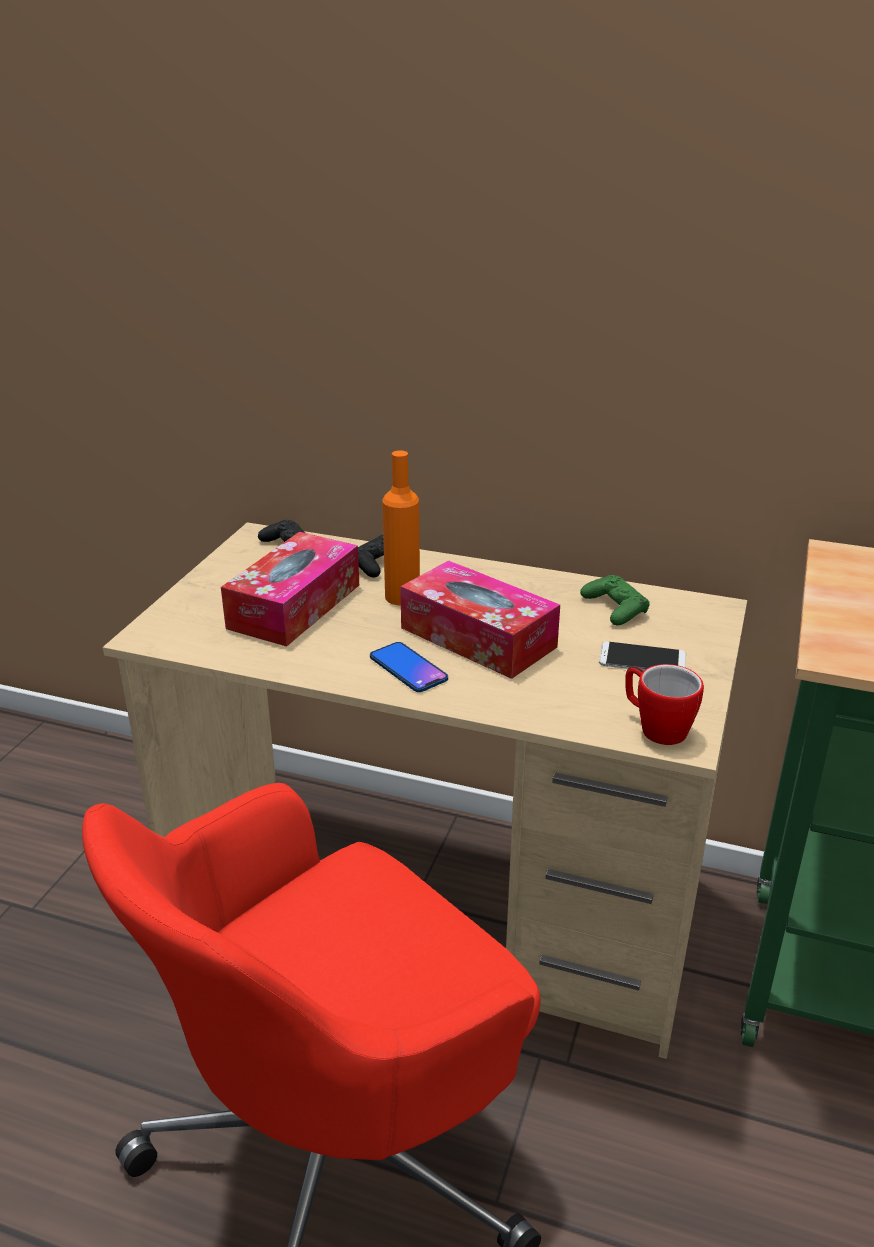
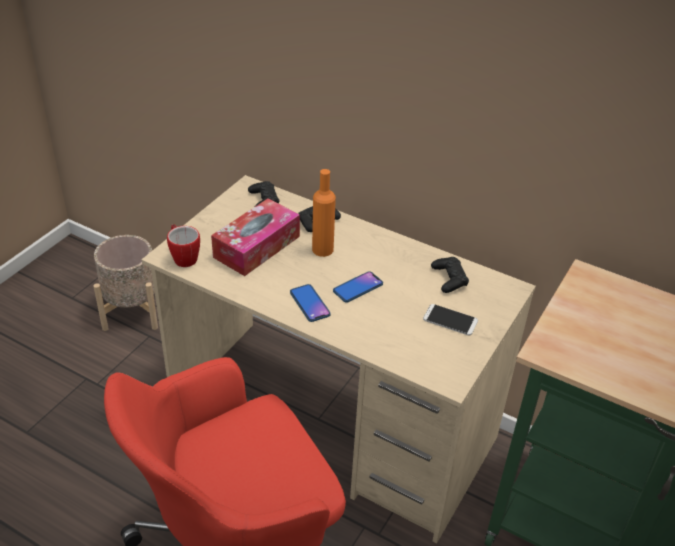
camera: 10 degrees right, 10 degrees up
tissue box [400,560,560,679] -> phone [333,271,383,303]
green game controller [580,575,650,626] -> black game controller [431,257,469,293]
mug [625,664,704,745] -> mug moved to [167,224,200,267]
none -> beige planter [93,235,158,331]

